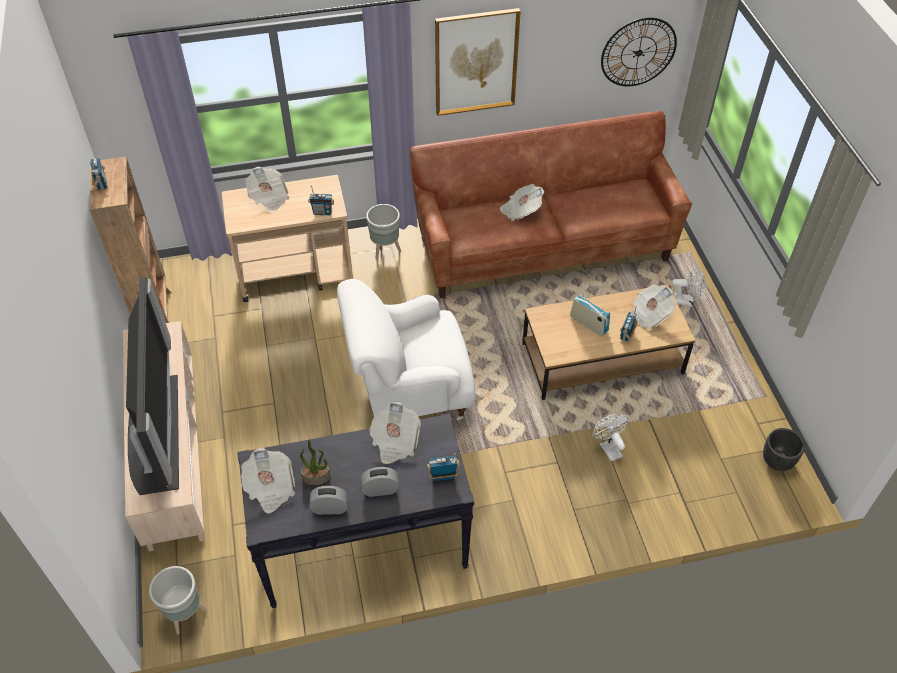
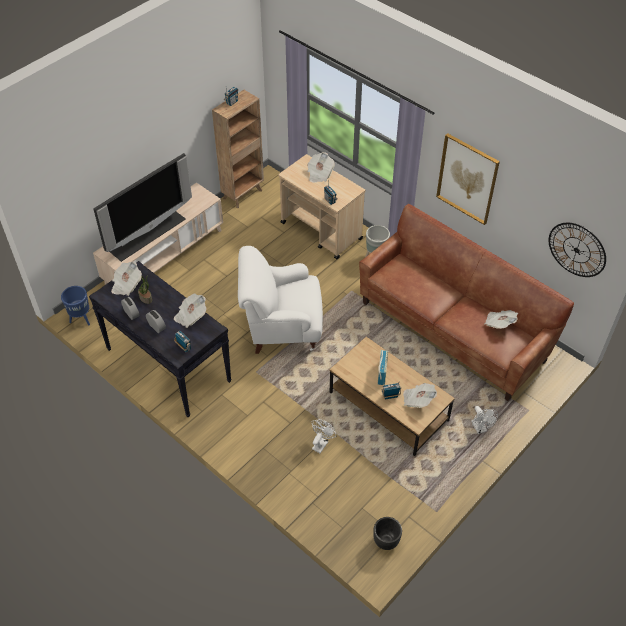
camera: 55 degrees right, 0 degrees up
grey planter [149,566,207,635] -> blue planter [61,286,90,325]
white armchair [337,279,475,420] -> white armchair turned 45 degrees counterclockwise [238,246,323,354]
newspaper [500,184,544,222] -> newspaper moved to [484,310,518,329]

